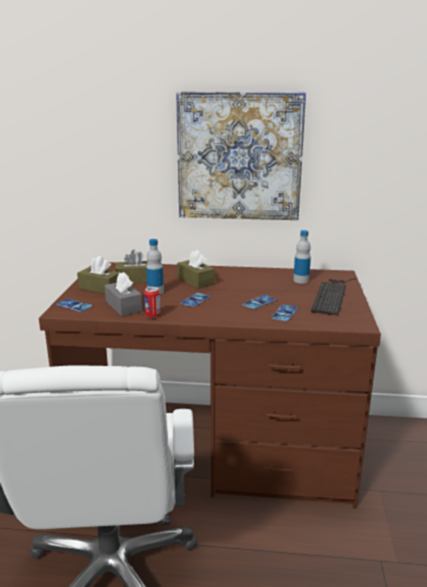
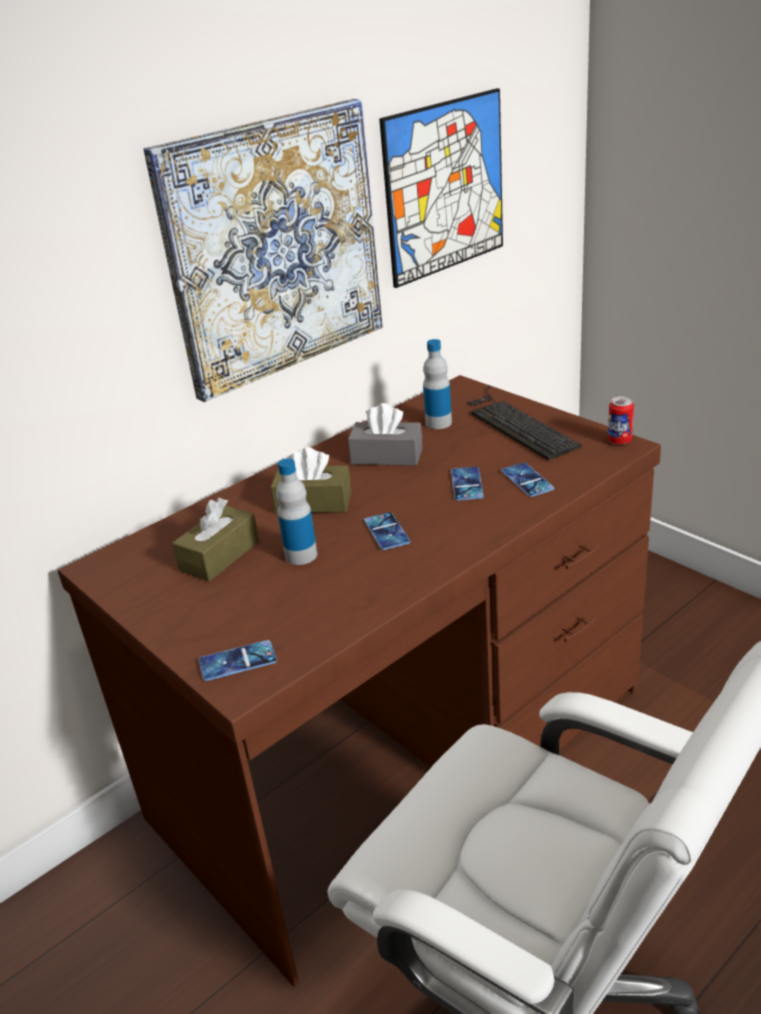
camera: 45 degrees left, 10 degrees up
brown tissue box [77,256,121,294] -> none
grey tissue box [105,272,143,316] -> grey tissue box moved to [348,403,423,466]
can [144,287,161,318] -> can moved to [608,396,634,445]
none -> picture [379,88,503,288]

